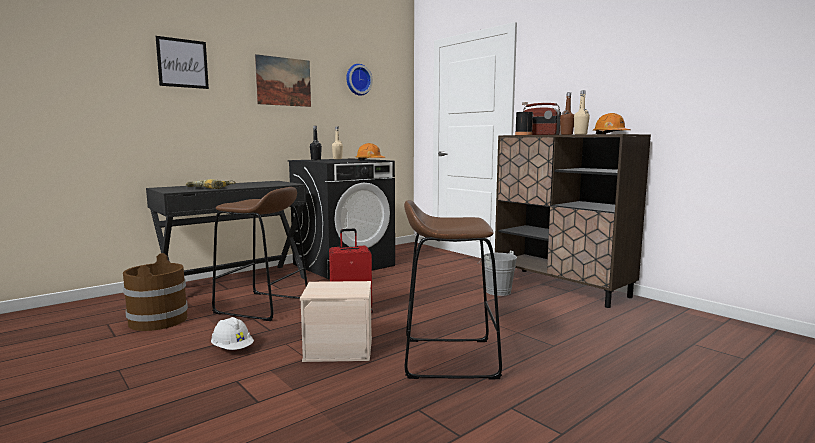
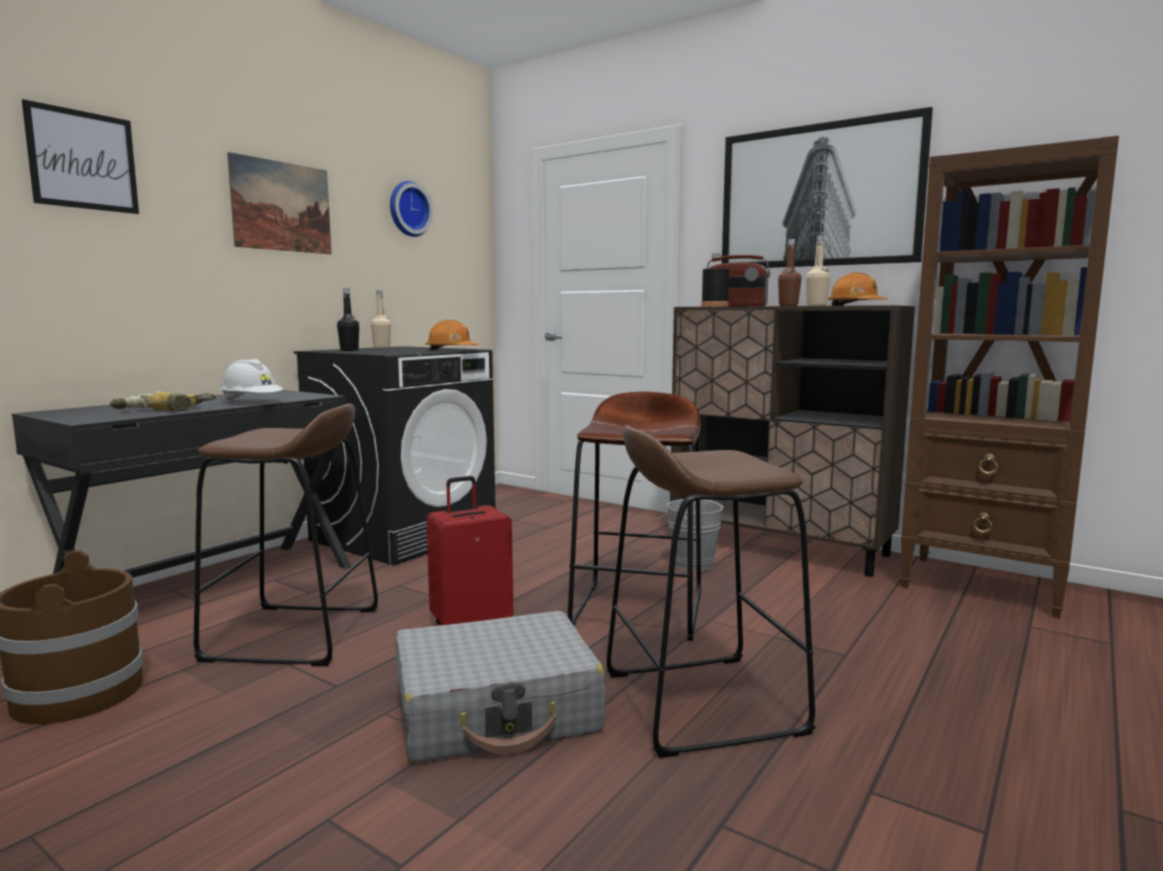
camera: 15 degrees left, 0 degrees up
white hard hat [211,317,254,350] -> white hard hat moved to [220,359,283,401]
beige storage box [300,281,372,362] -> grey suitcase [395,611,605,763]
none -> brown stool [568,391,701,641]
none -> picture [722,107,933,268]
none -> brown bookcase [900,136,1119,618]

